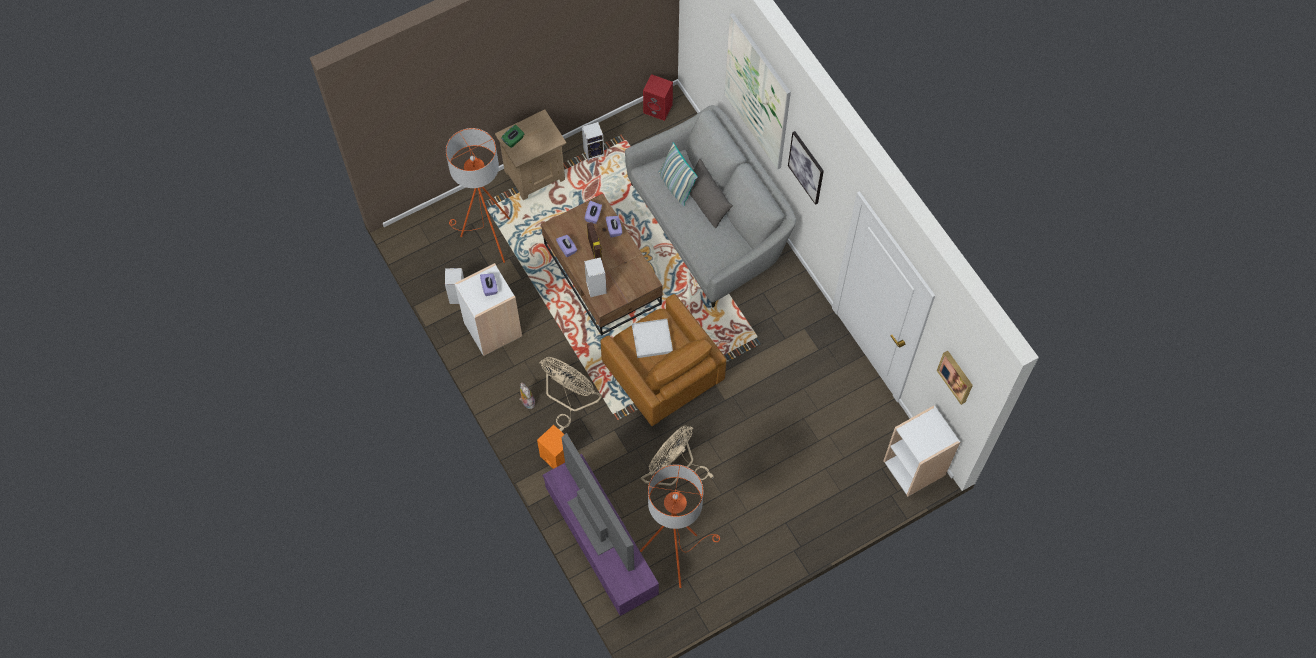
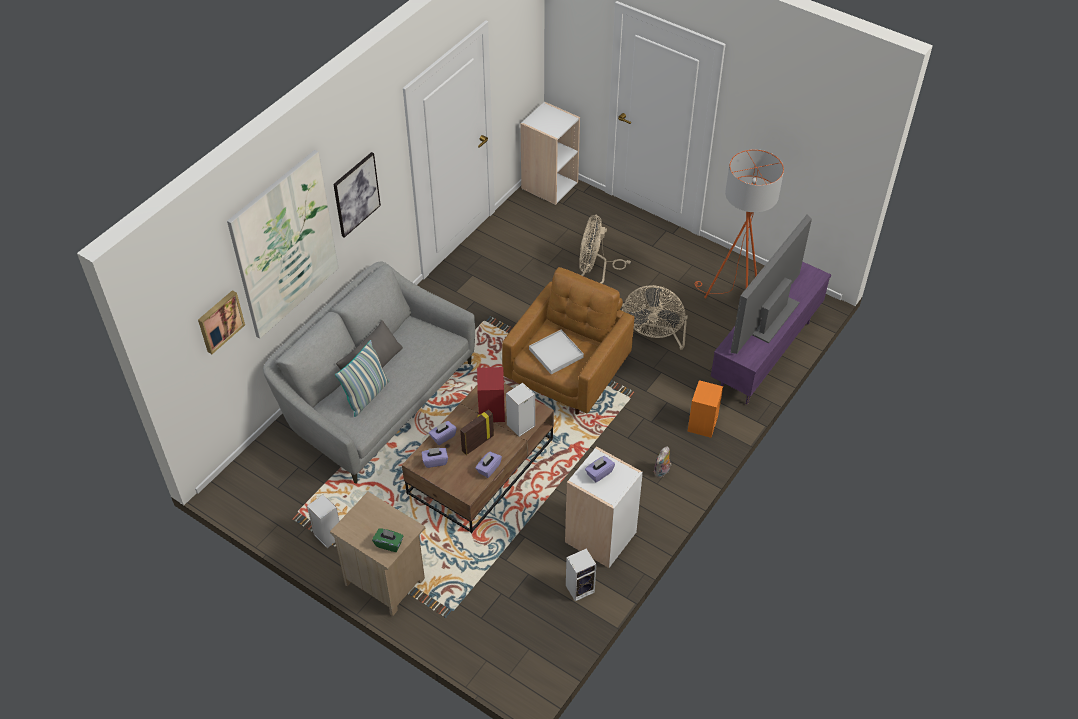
camera: 115 degrees left, 15 degrees down
orange floor lamp [446,128,510,263] -> none
beige fan [539,357,602,432] -> beige fan moved to [579,215,631,284]
red speaker [643,74,673,121] -> red speaker moved to [477,367,505,422]
picture [937,351,973,405] -> picture moved to [198,290,245,354]

